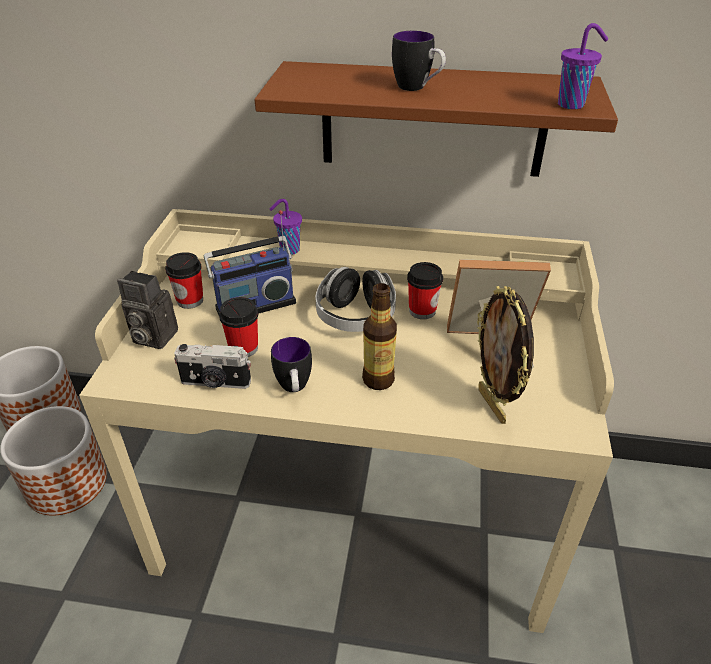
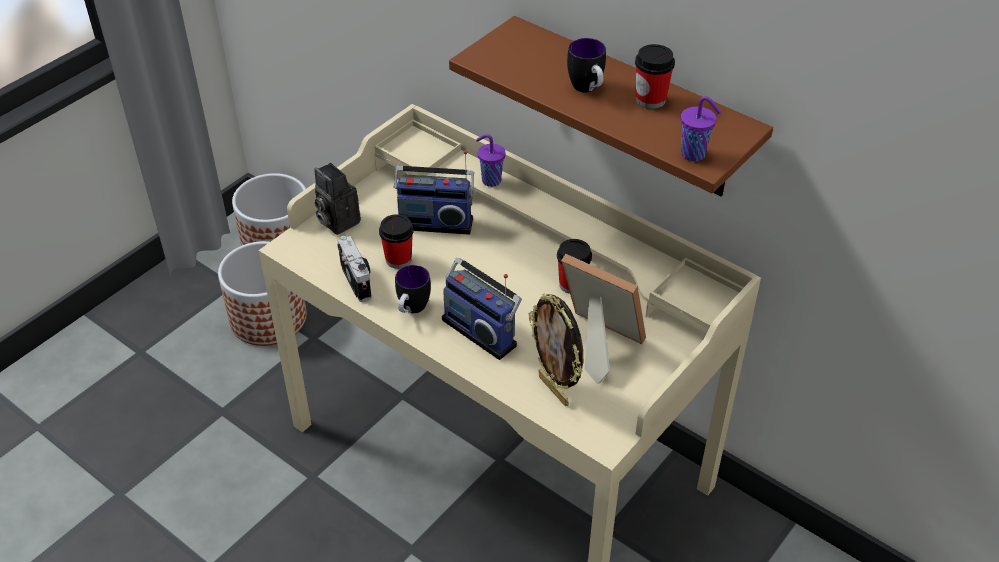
camera: 30 degrees right, 5 degrees up
cup [165,252,203,309] -> cup moved to [635,44,675,109]
camera [174,344,251,389] -> camera turned 150 degrees counterclockwise [338,236,371,302]
headphones [315,267,396,332] -> none
bottle [362,283,397,390] -> radio [442,258,522,360]
picture frame [477,286,534,424] -> picture frame turned 45 degrees counterclockwise [529,293,583,406]

